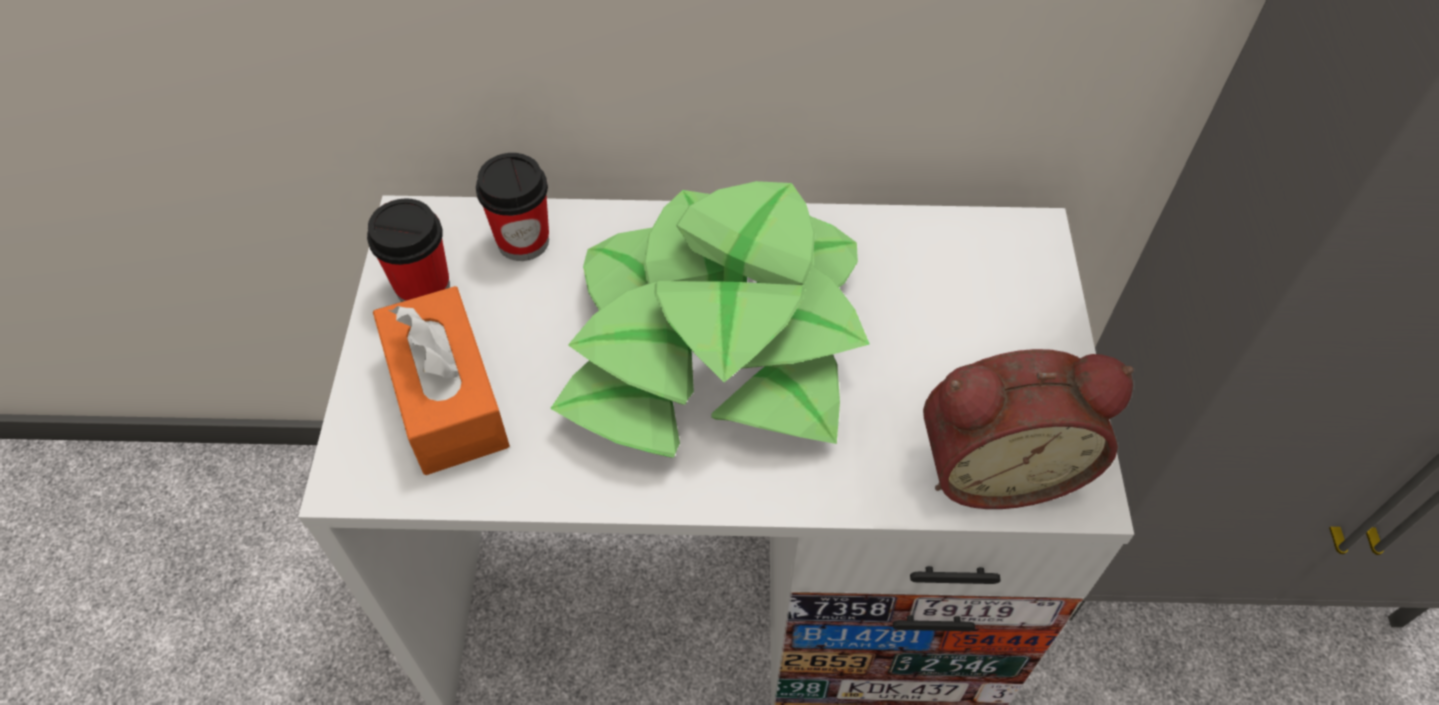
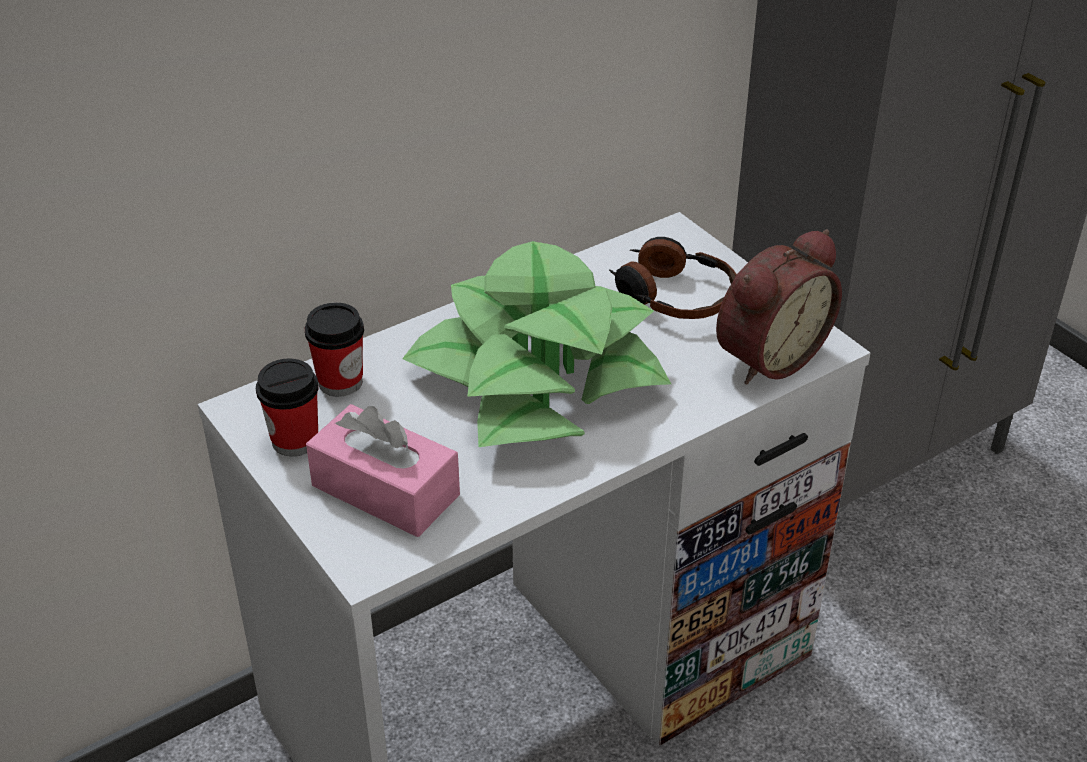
camera: 35 degrees left, 15 degrees down
orange tissue box [373,286,510,475] -> pink tissue box [306,404,460,537]
none -> headphones [609,237,737,319]

